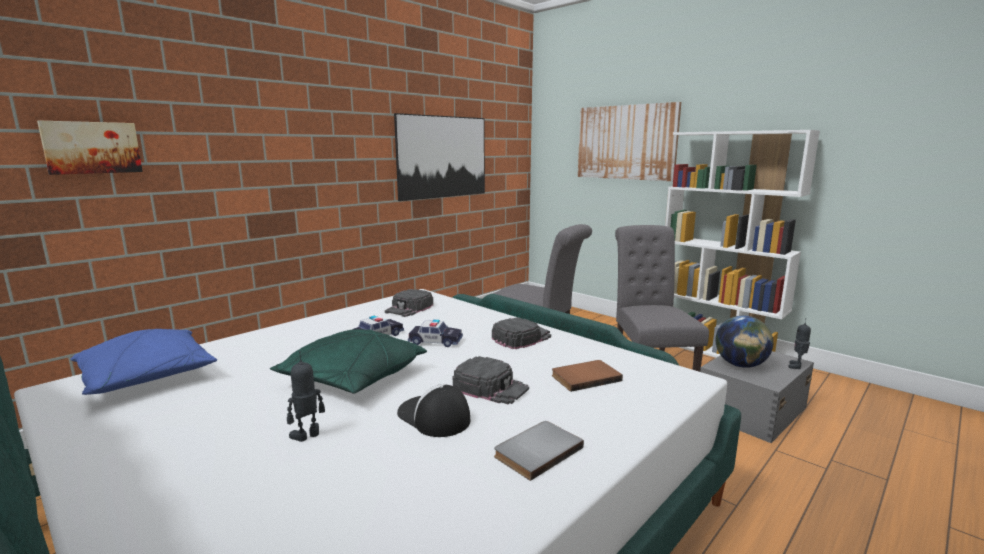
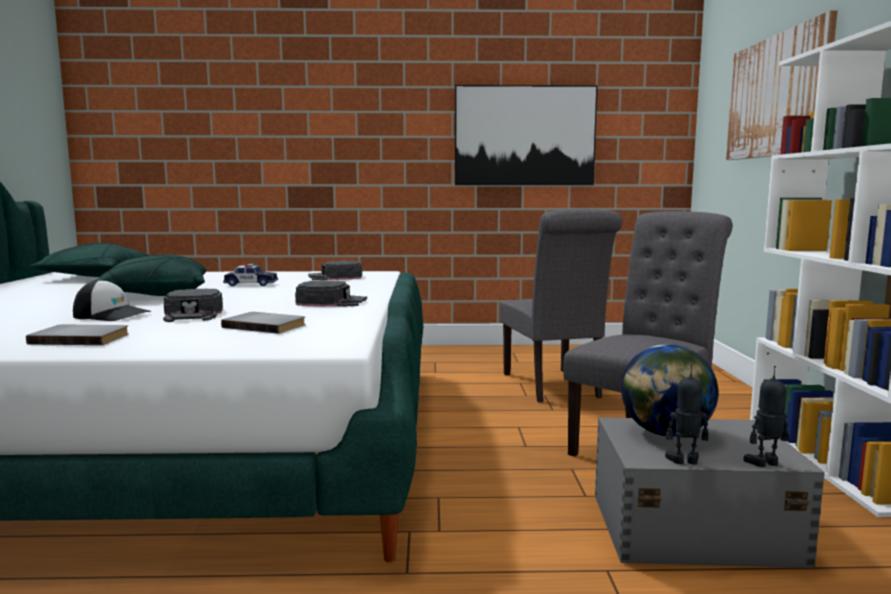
camera: 45 degrees right, 5 degrees down
picture [37,120,143,175] -> none
blue pillow [70,329,217,395] -> green pillow [30,243,149,277]
toy robot [287,351,325,442] -> toy robot moved to [665,365,709,465]
cap [397,384,470,437] -> cap turned 105 degrees clockwise [73,280,151,321]
toy car [408,320,463,347] -> none
brown book [552,360,623,392] -> grey book [221,312,306,334]

